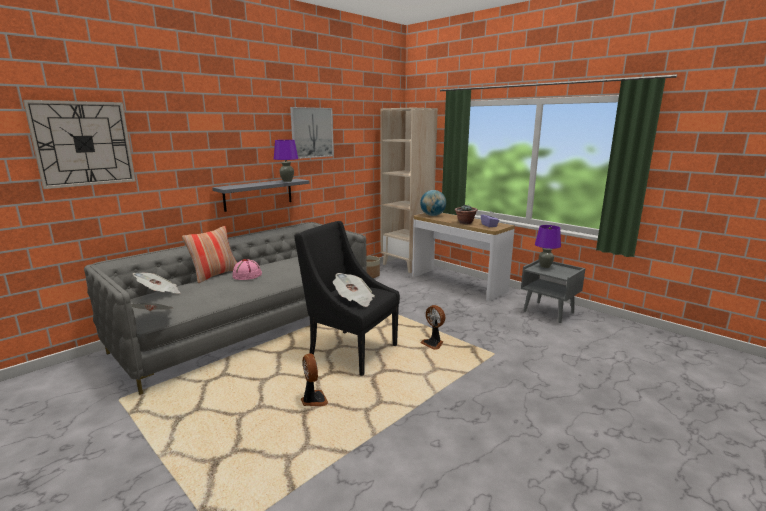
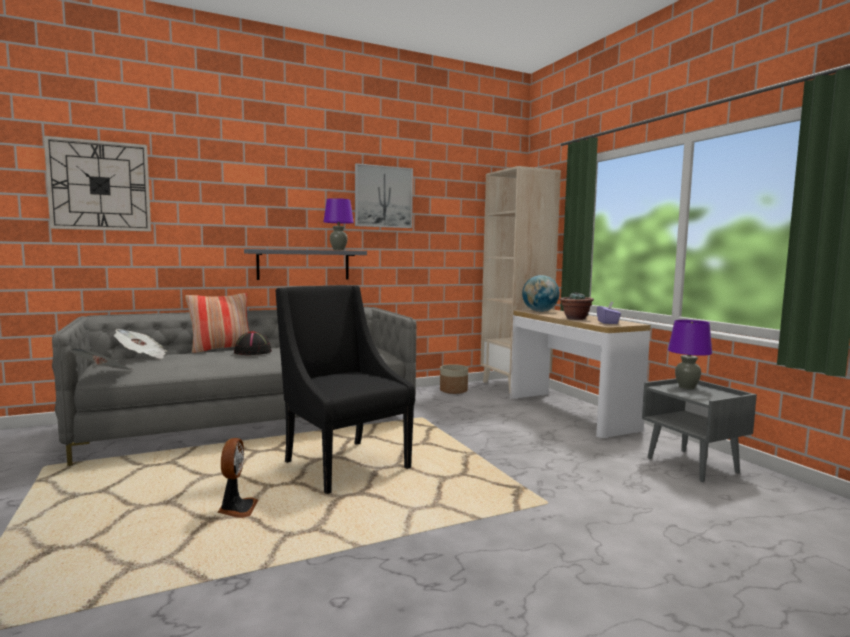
camera: 20 degrees right, 10 degrees down
pink hat [232,259,262,280] -> black hat [234,331,272,355]
newspaper [333,273,375,307] -> none
fan [420,305,445,350] -> none

